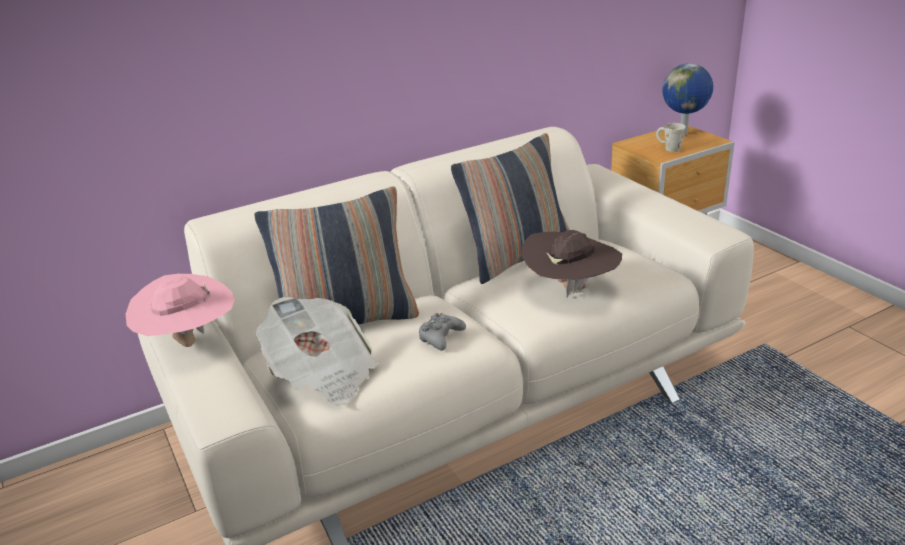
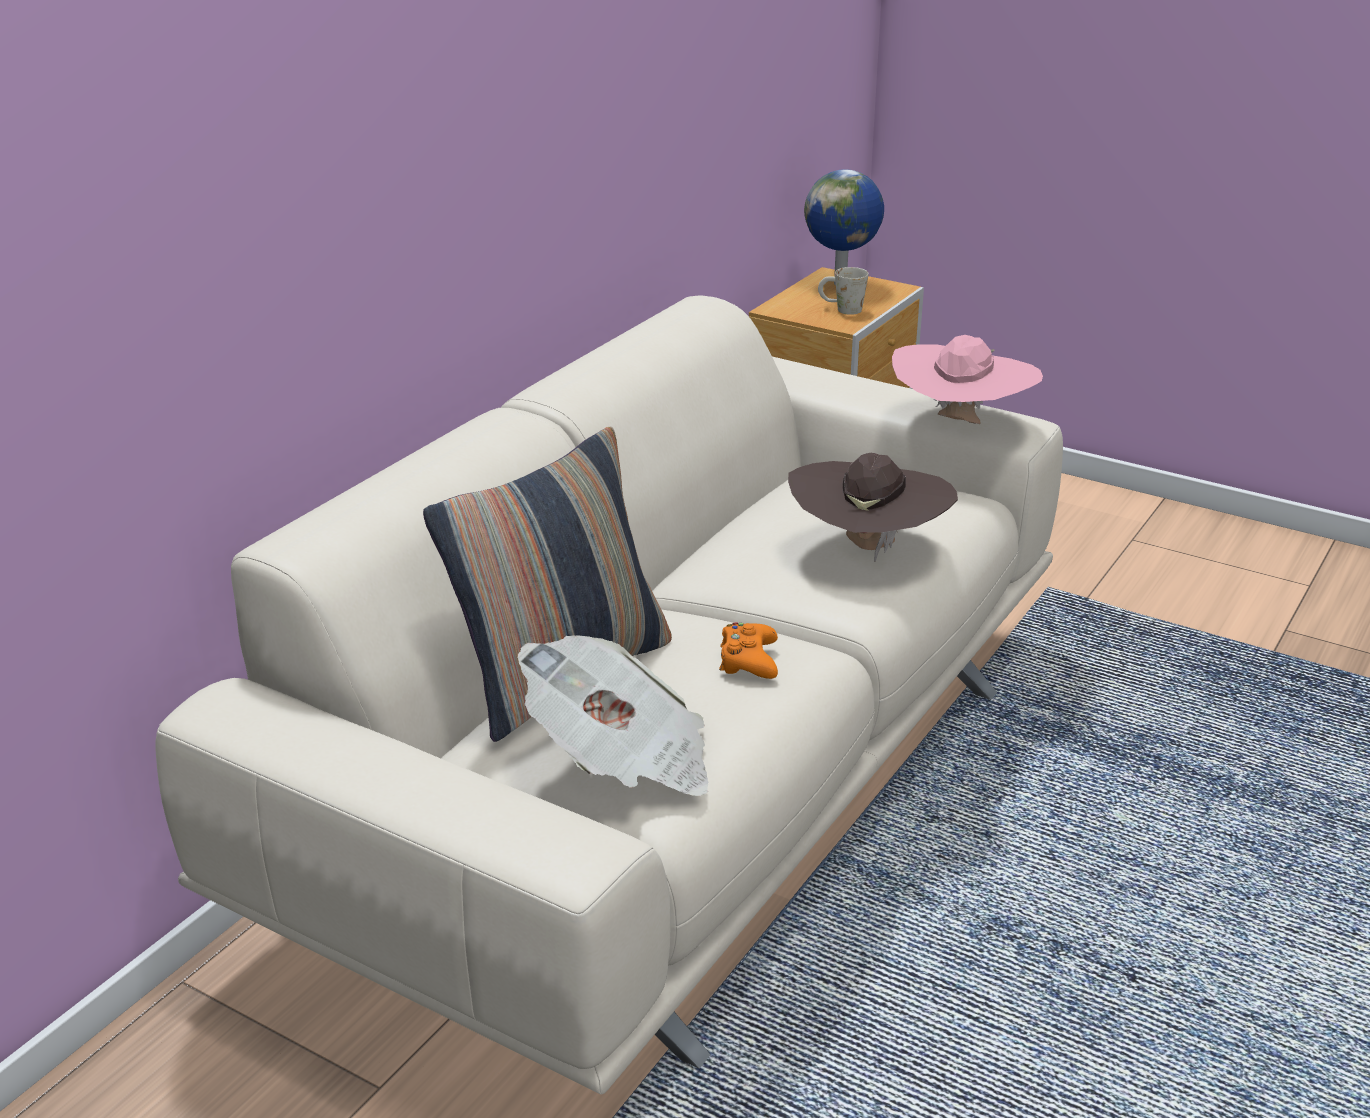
camera: 30 degrees left, 0 degrees up
pink hat [125,274,235,347] -> pink hat moved to [892,335,1043,424]
grey game controller [419,313,466,350] -> orange game controller [719,622,778,679]
pillow [451,133,570,284] -> none

